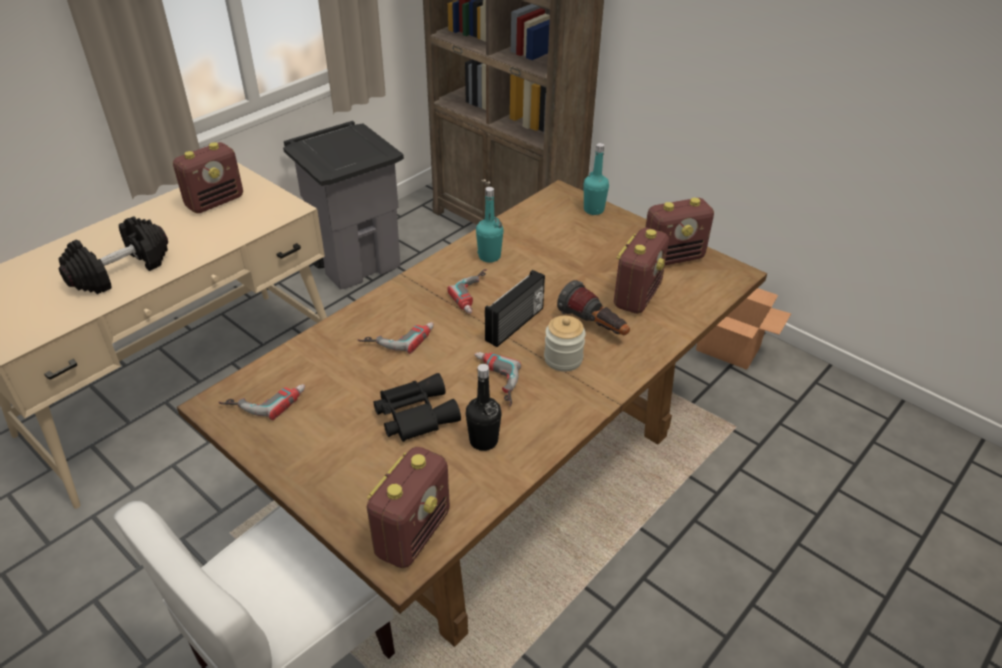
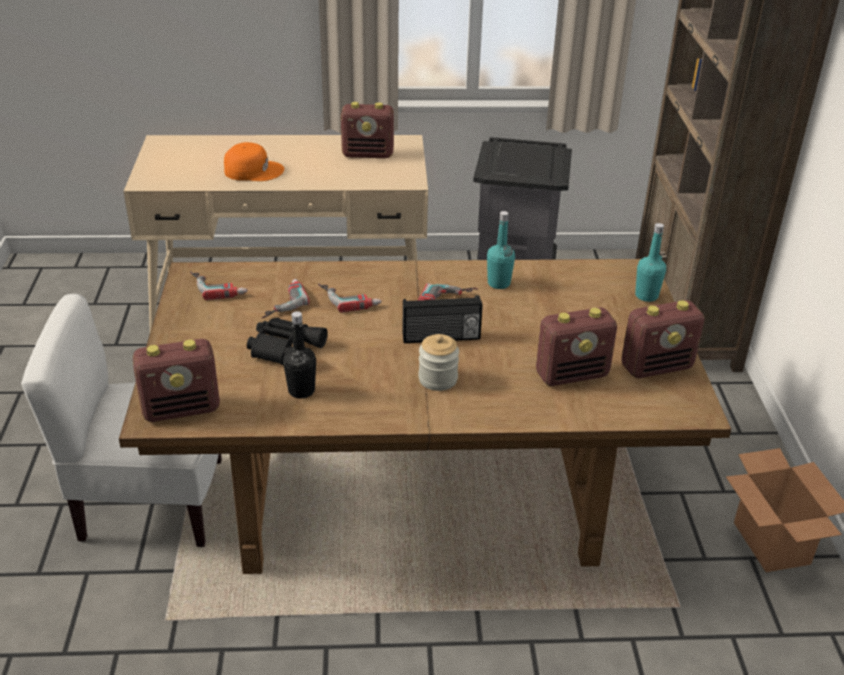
camera: 45 degrees right, 5 degrees down
black dumbbell [59,217,168,294] -> orange cap [224,142,284,181]
power drill [474,352,521,406] -> power drill moved to [262,279,310,318]
flashlight [557,280,630,335] -> none
radio [645,198,714,265] -> radio turned 45 degrees counterclockwise [621,300,704,378]

